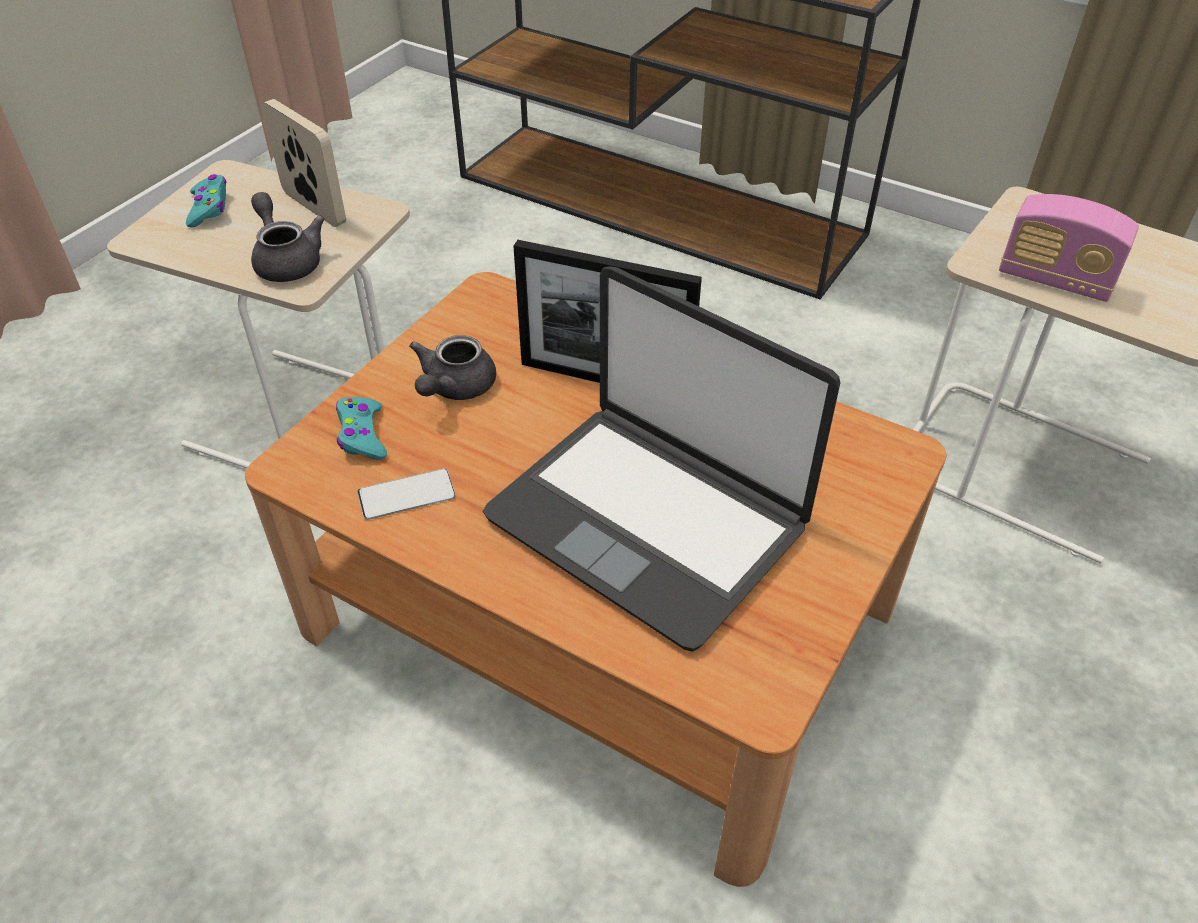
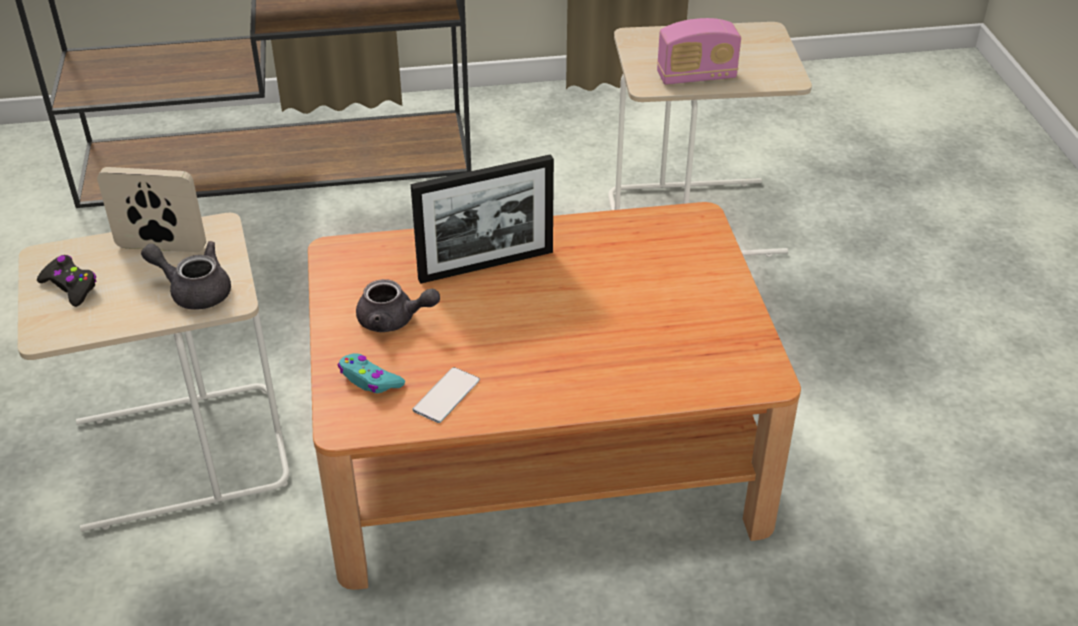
camera: 40 degrees left, 5 degrees down
turquoise game controller [186,174,227,227] -> black game controller [37,255,96,307]
grey teapot [409,335,496,400] -> grey teapot turned 60 degrees counterclockwise [356,279,440,332]
laptop [483,266,840,652] -> none

